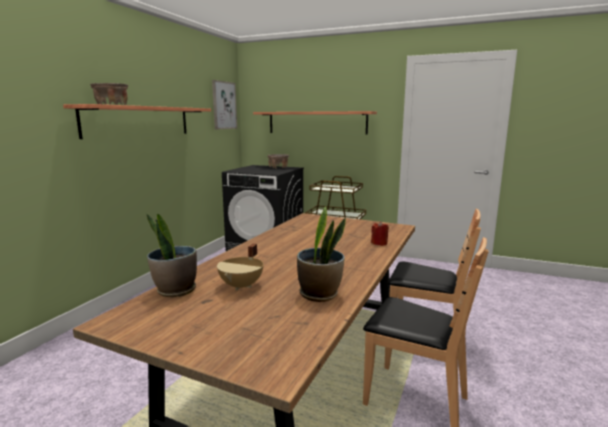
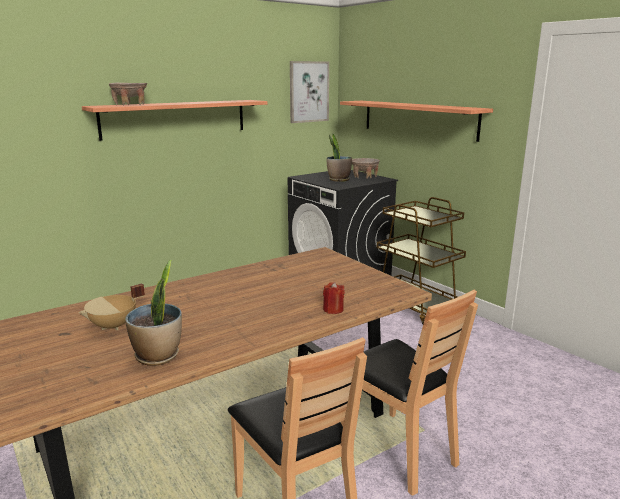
camera: 30 degrees right, 5 degrees up
potted plant [146,213,197,298] -> potted plant moved to [326,133,352,182]

